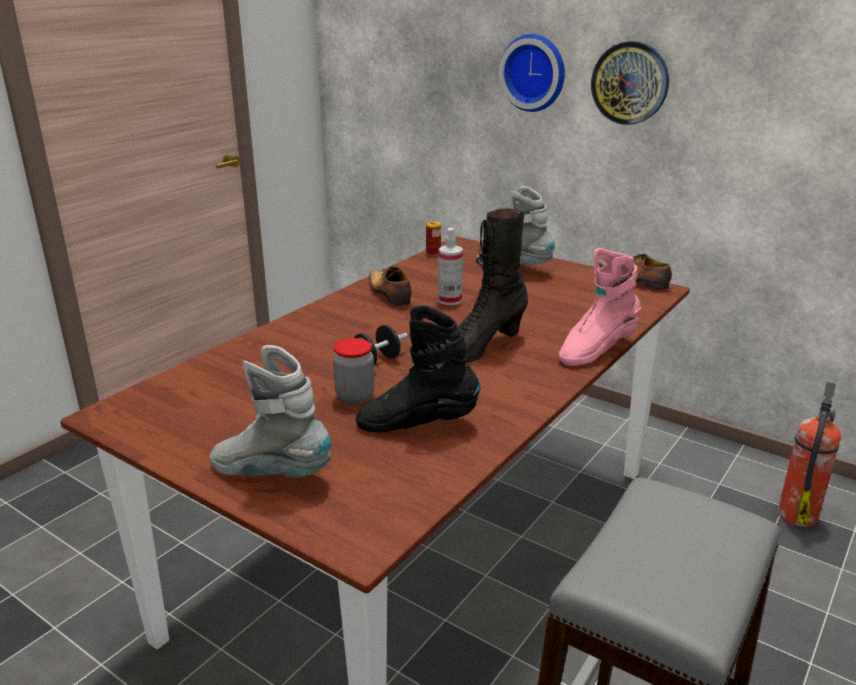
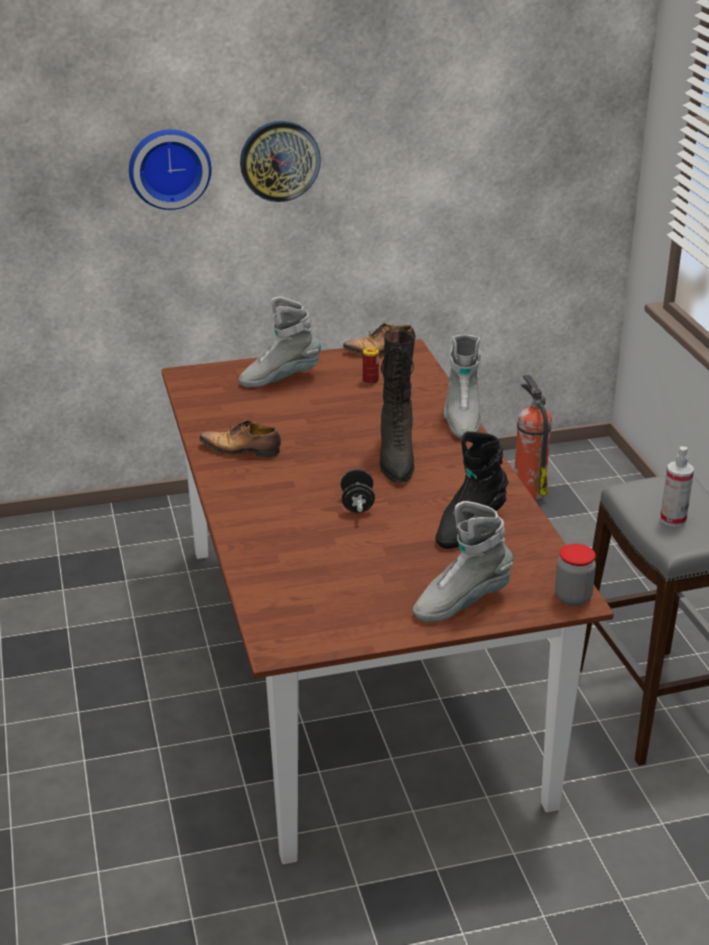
camera: 50 degrees left, 5 degrees up
jar [333,338,375,404] -> jar moved to [555,544,596,606]
can [426,222,441,256] -> can moved to [363,347,379,384]
spray bottle [438,228,463,305] -> spray bottle moved to [660,446,694,527]
pink boot [558,248,641,366] -> grey boot [444,335,481,439]

